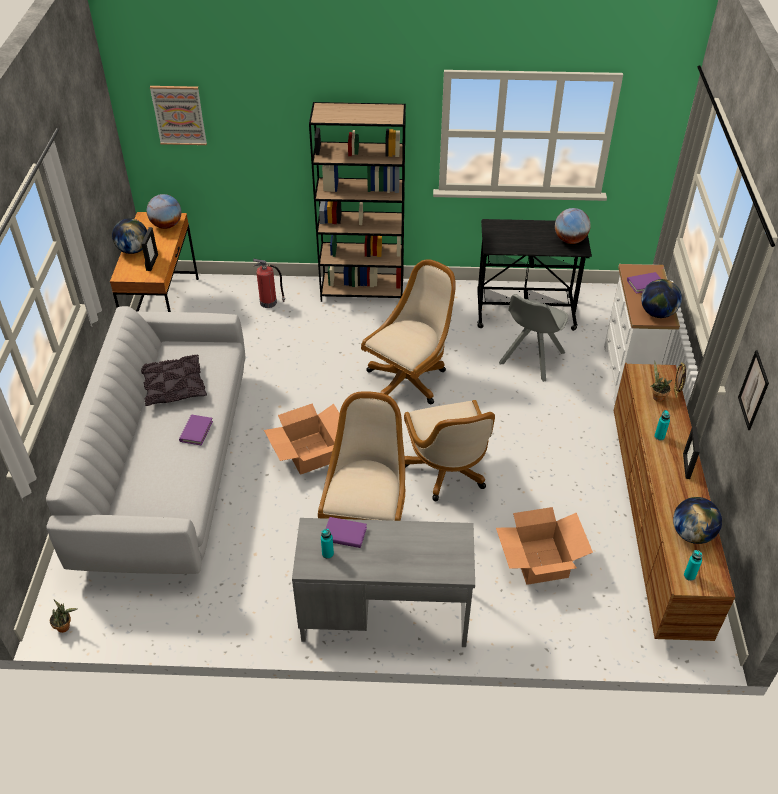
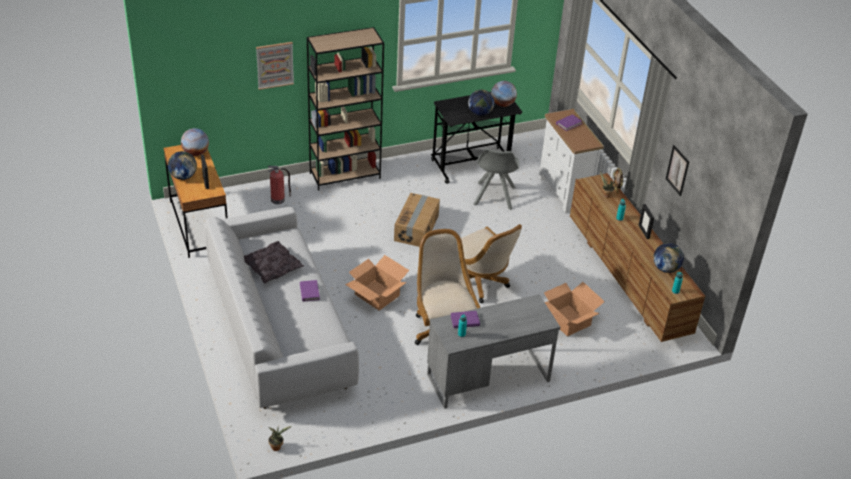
camera: 25 degrees left, 5 degrees down
picture [150,86,207,145] -> picture moved to [256,42,294,90]
office chair [361,259,456,404] -> cardboard box [394,193,440,247]
globe [641,279,682,318] -> globe moved to [468,90,494,116]

